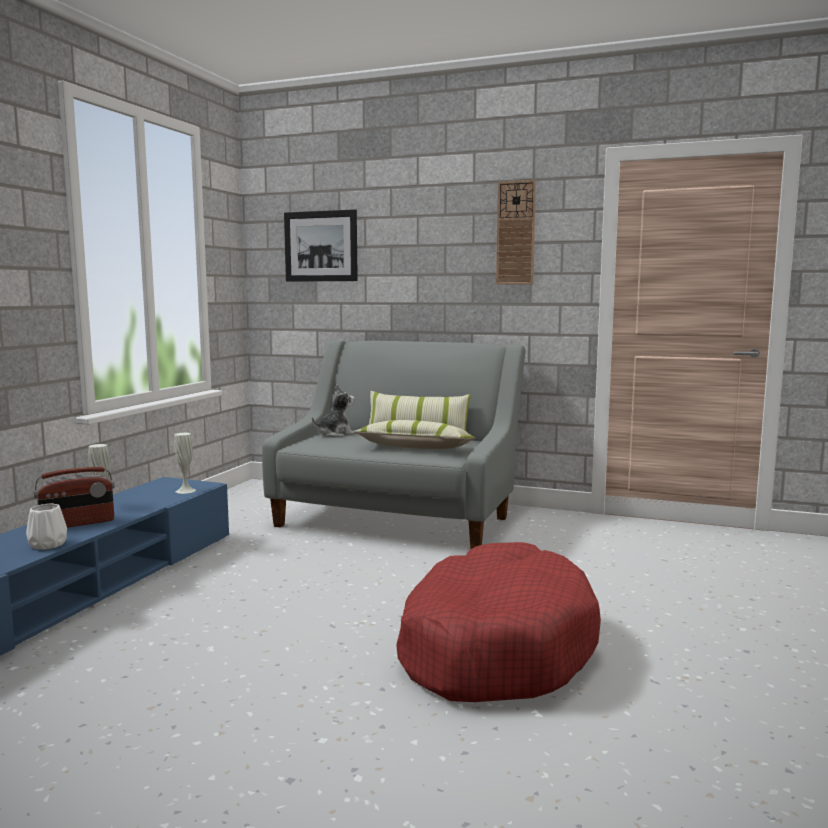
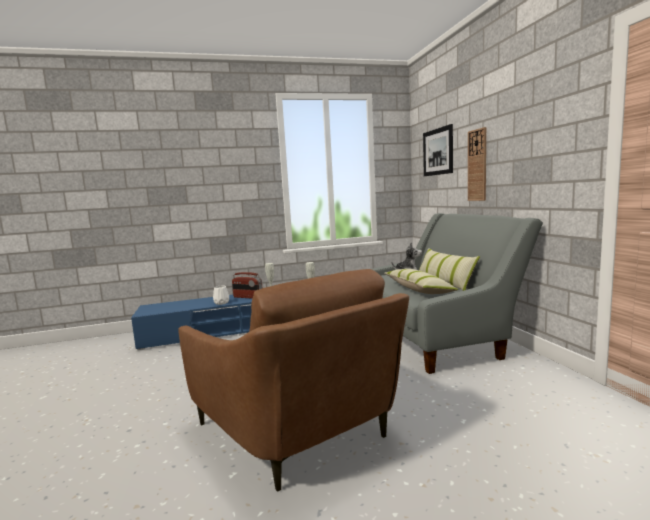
camera: 55 degrees right, 0 degrees up
red dog bed [396,542,601,702] -> brown armchair [178,269,409,492]
wall clock [496,180,536,285] -> wall clock moved to [468,127,486,201]

